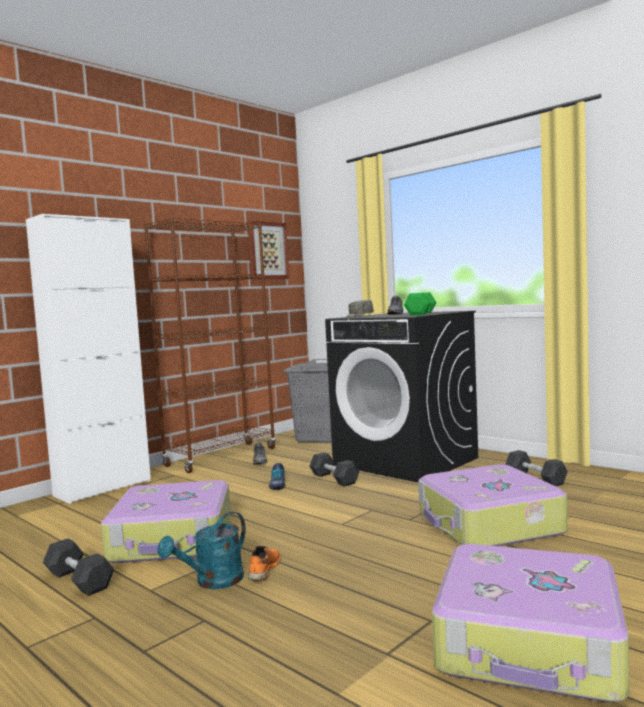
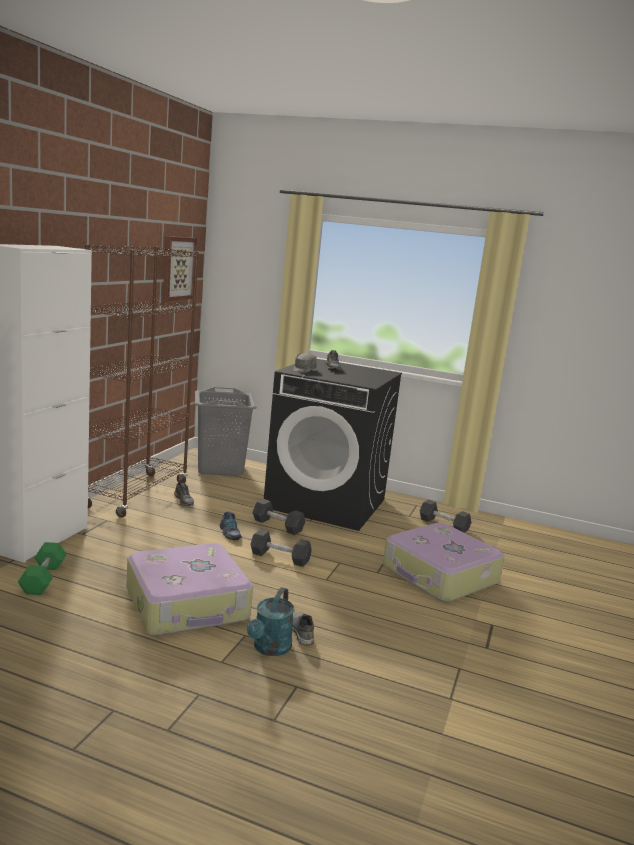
camera: 25 degrees left, 10 degrees up
grey dumbbell [43,538,114,596] -> grey dumbbell moved to [251,529,312,567]
orange shoe [248,545,280,581] -> grey shoe [292,612,314,645]
green dumbbell [404,292,436,316] -> green dumbbell moved to [18,542,67,595]
suitcase [432,544,629,702] -> none

